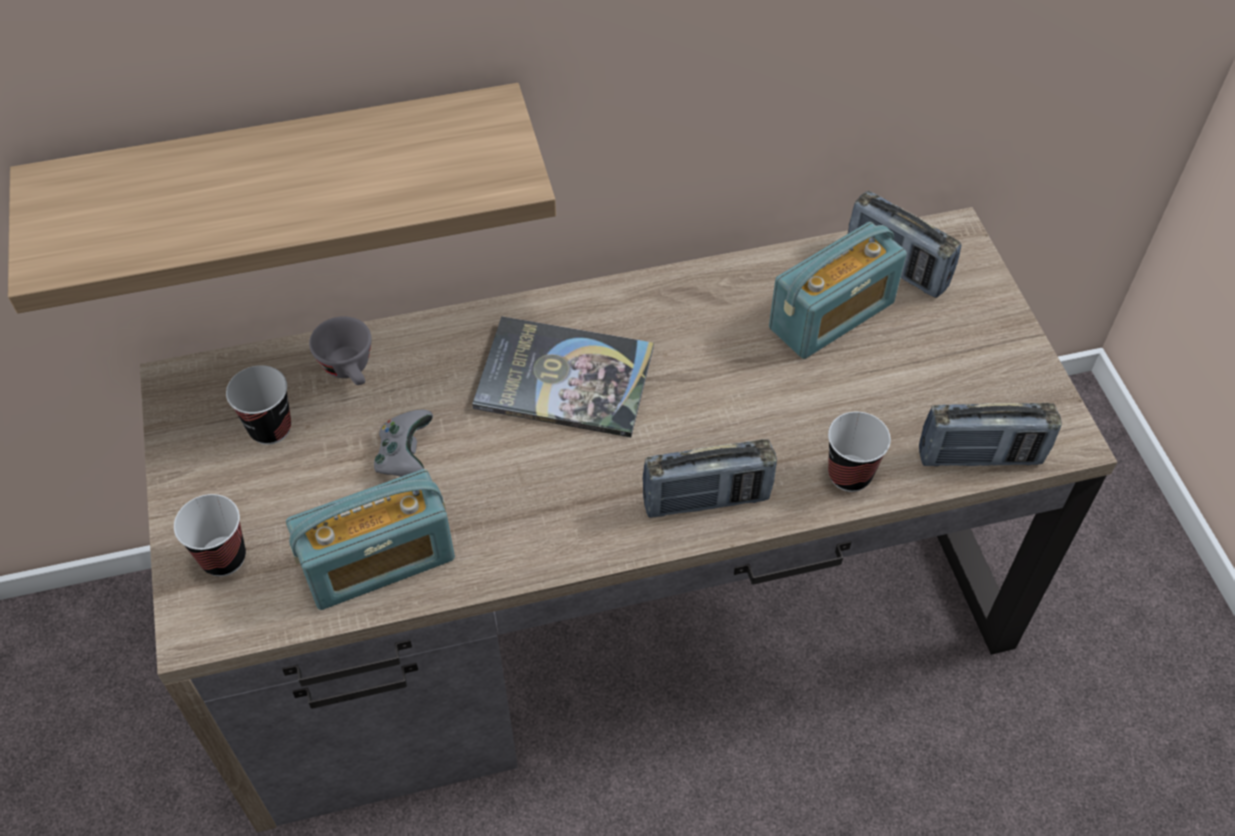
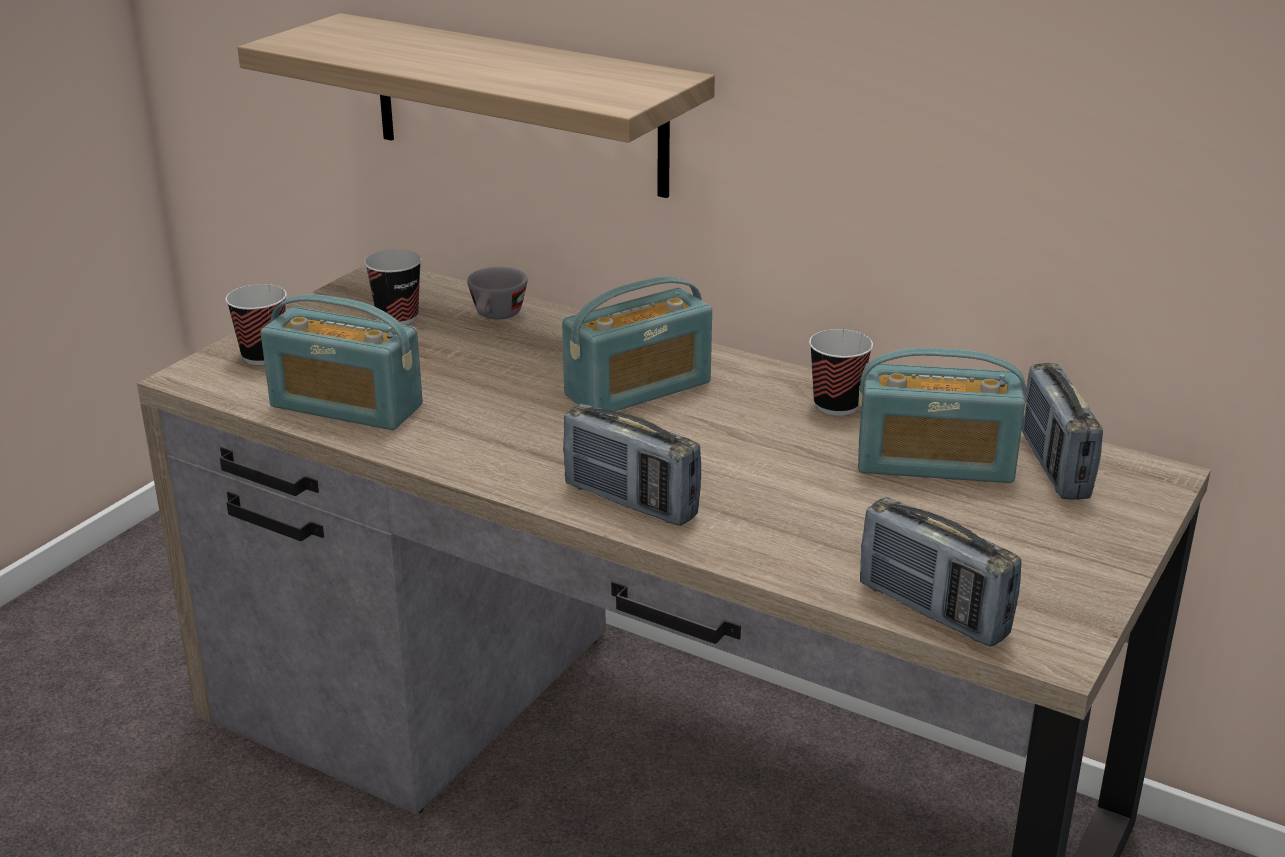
camera: 45 degrees right, 25 degrees down
grey game controller [374,409,433,477] -> none
book [472,316,654,437] -> radio [562,277,712,411]
cup [828,412,891,492] -> cup moved to [809,329,873,416]

